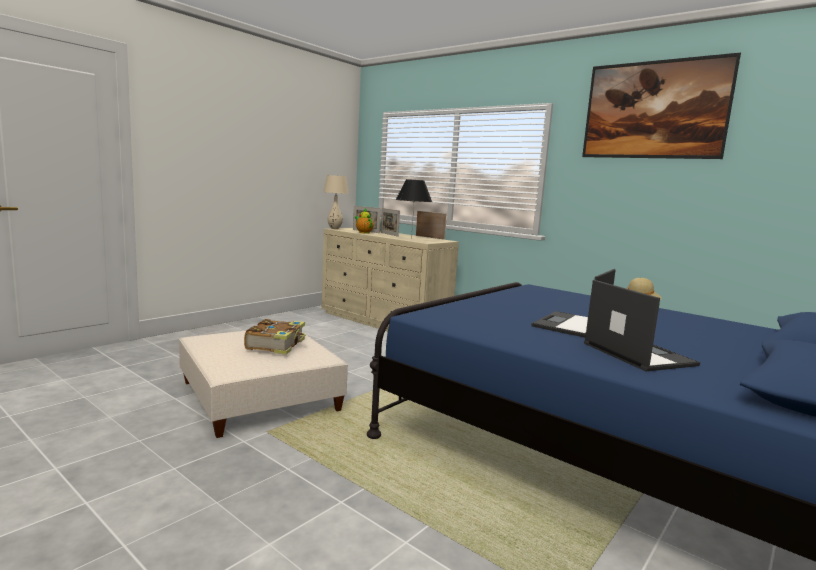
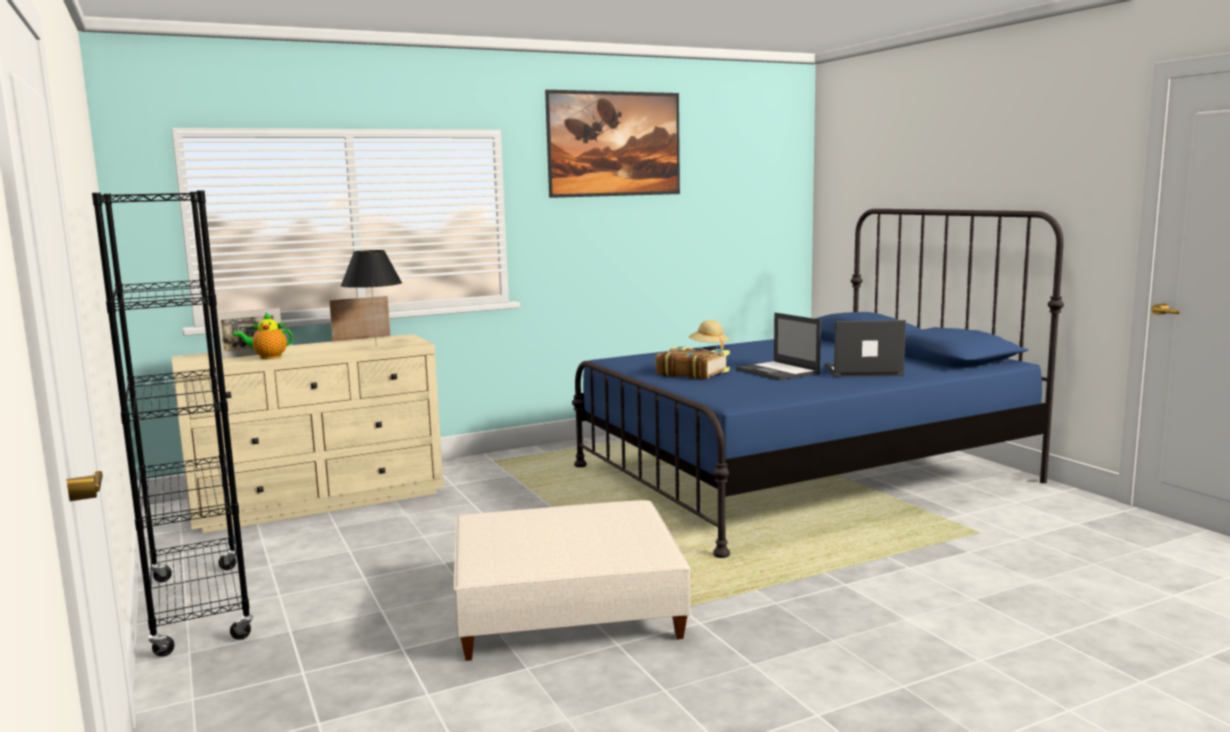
camera: 65 degrees left, 0 degrees up
book [244,319,306,355] -> book moved to [656,346,730,380]
beige table lamp [324,175,349,229] -> none
picture frame [380,208,400,237] -> none
none -> black bookcase [92,190,253,657]

